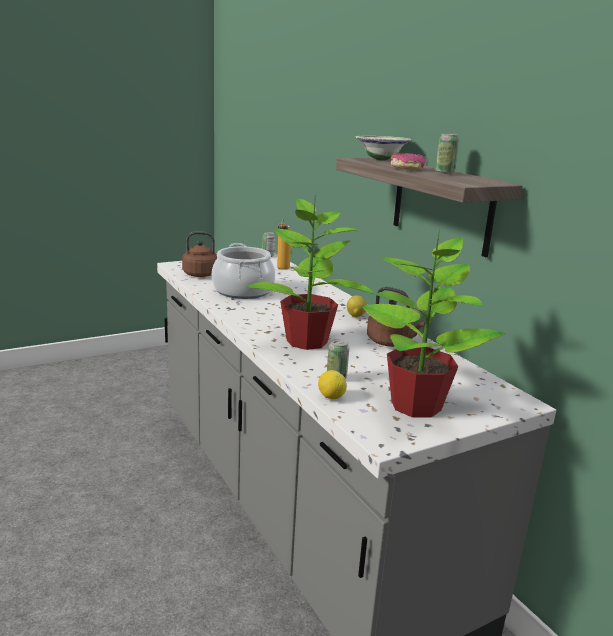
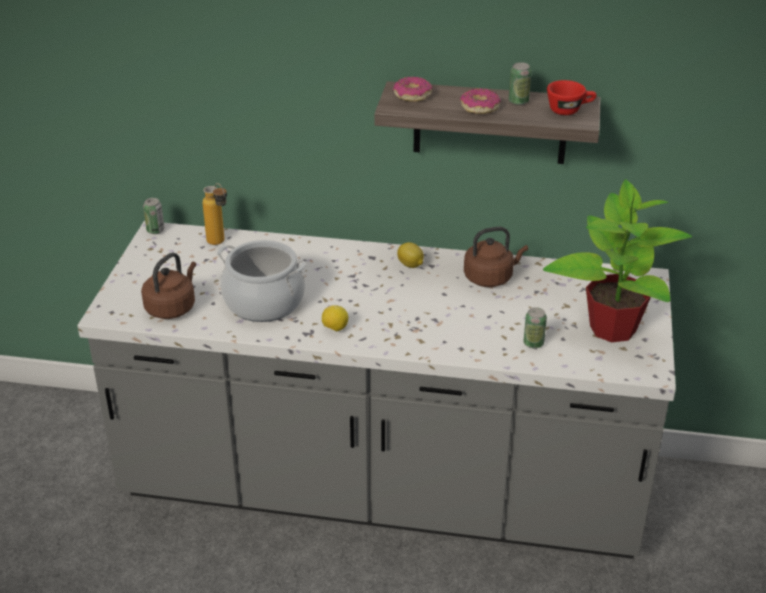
camera: 50 degrees left, 15 degrees up
potted plant [246,198,374,350] -> none
lemon [318,370,347,399] -> lemon moved to [322,305,348,331]
white bowl [355,136,412,161] -> donut [393,77,433,102]
none -> red cup [547,80,597,115]

